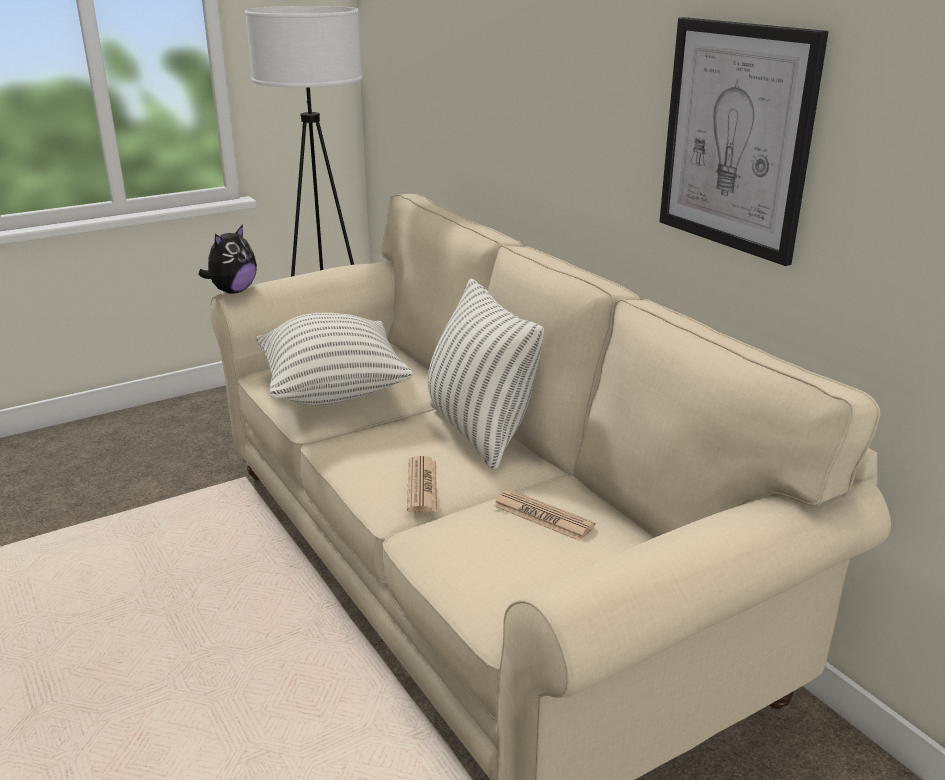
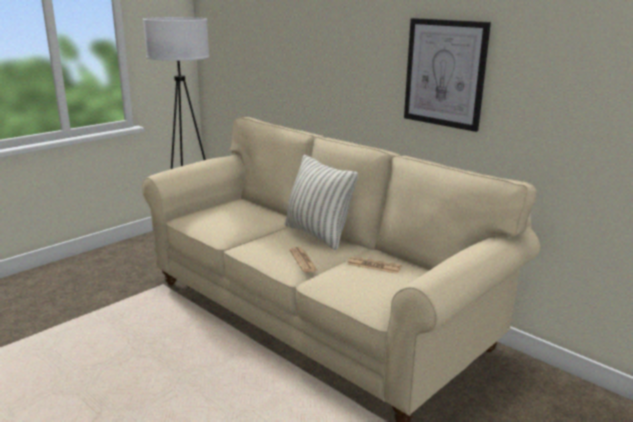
camera: 15 degrees left, 5 degrees down
plush toy [198,224,257,294] -> none
pillow [256,313,413,406] -> none

